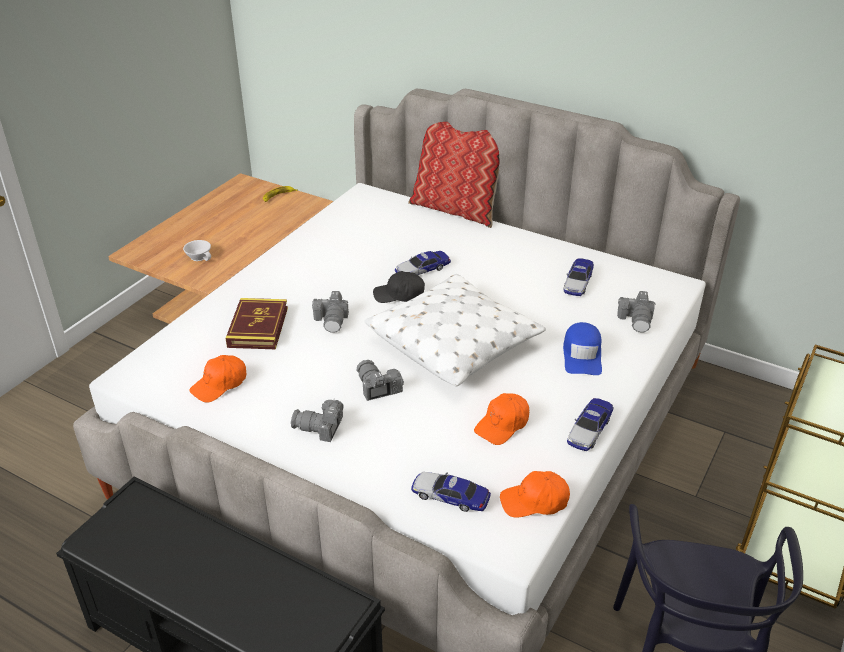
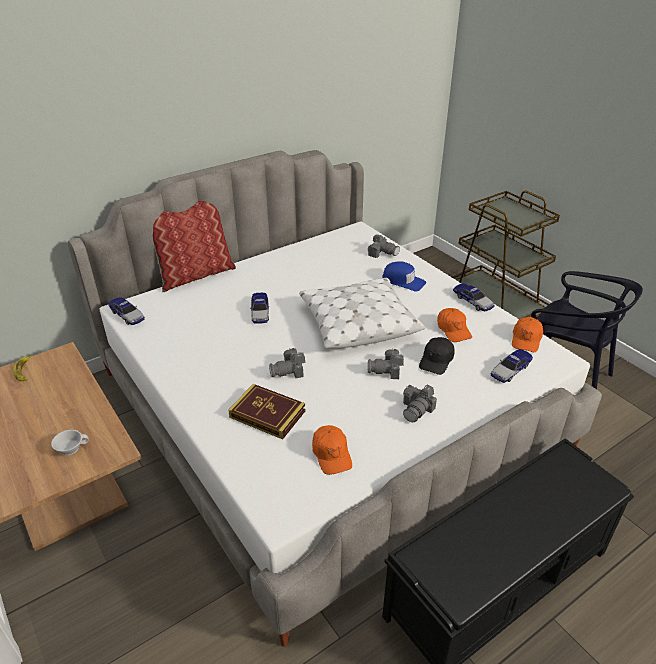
camera: 65 degrees left, 0 degrees up
camera [312,291,349,333] -> camera turned 135 degrees clockwise [269,348,305,378]
black cap [373,271,425,303] -> black cap moved to [419,337,455,375]
toy car [563,258,594,296] -> toy car moved to [108,297,145,325]

